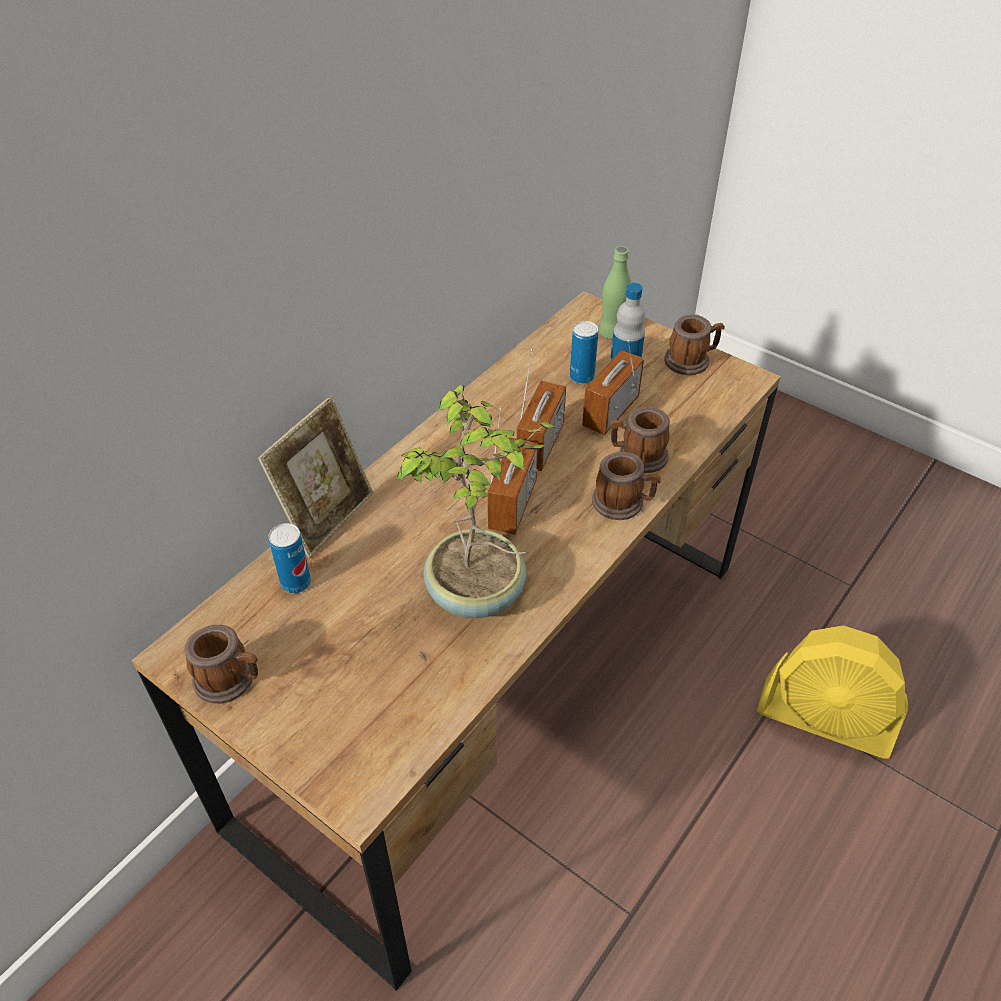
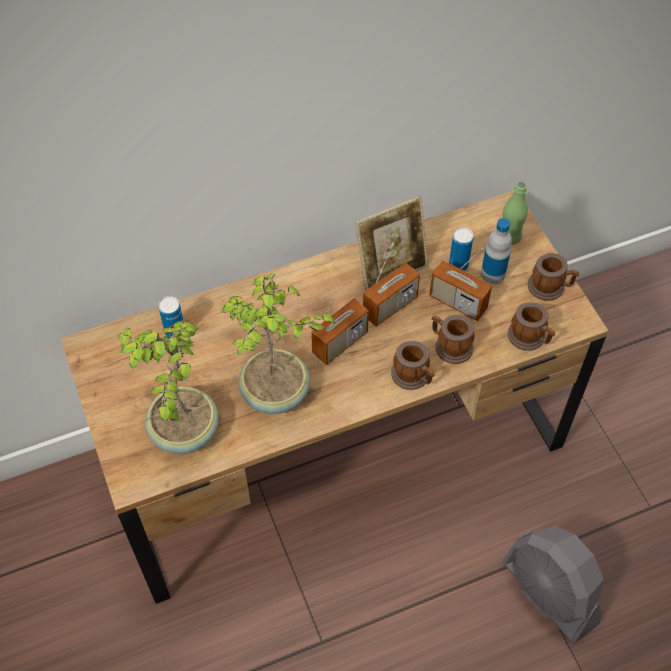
camera: 30 degrees right, 10 degrees up
mug [185,625,258,704] -> mug moved to [508,302,555,351]
picture frame [258,396,373,558] -> picture frame moved to [355,196,428,291]
radio [582,340,644,435] -> radio turned 120 degrees counterclockwise [429,248,492,321]
yellow fan [757,625,908,759] -> grey fan [502,526,604,644]
none -> potted plant [118,321,219,454]

